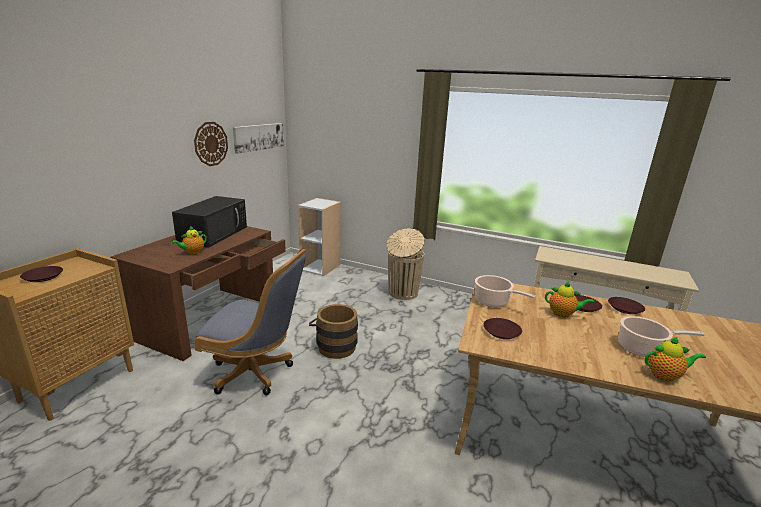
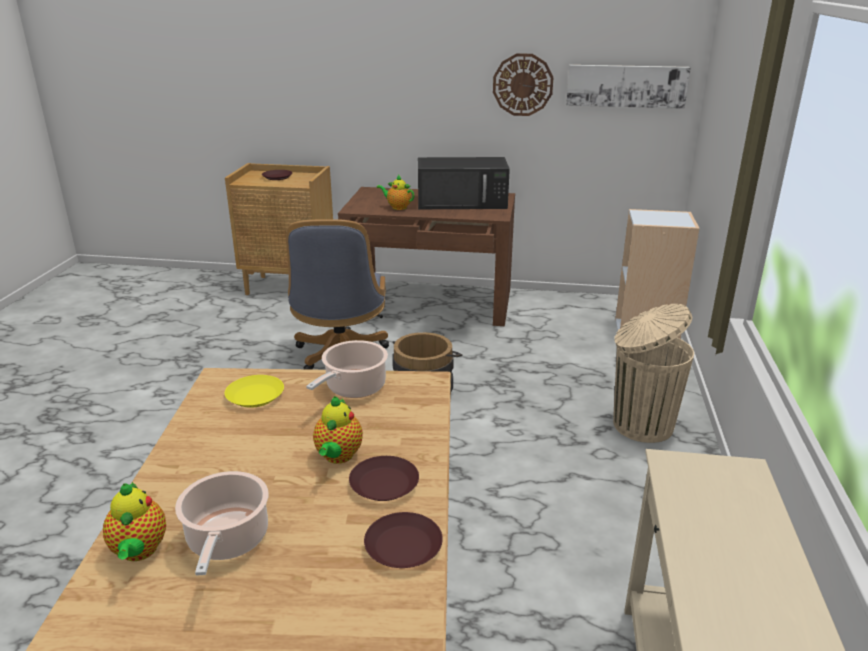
camera: 75 degrees right, 5 degrees up
brown plate [483,318,522,339] -> yellow plate [225,375,284,408]

